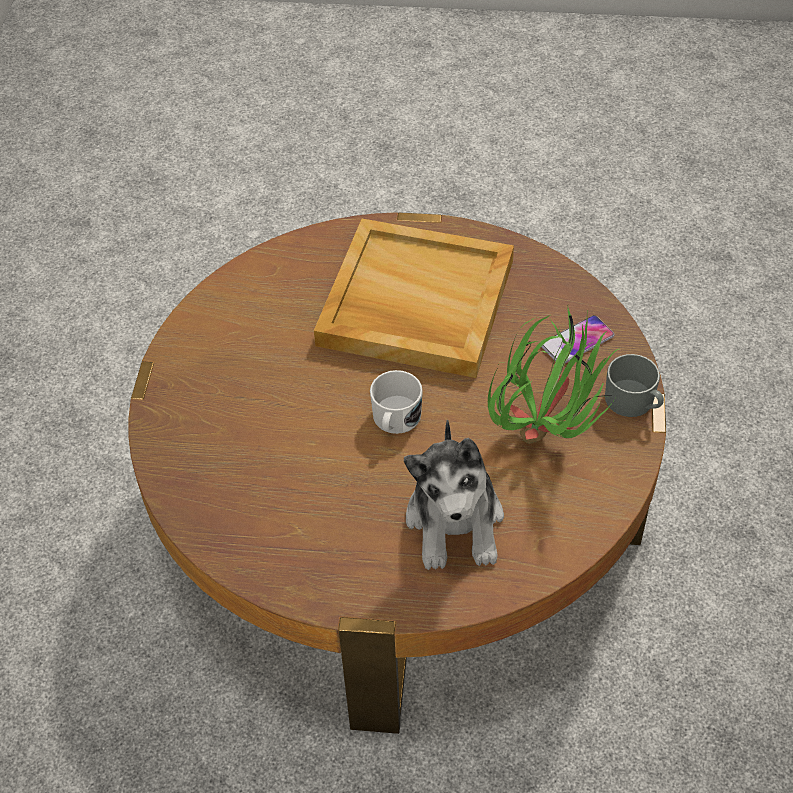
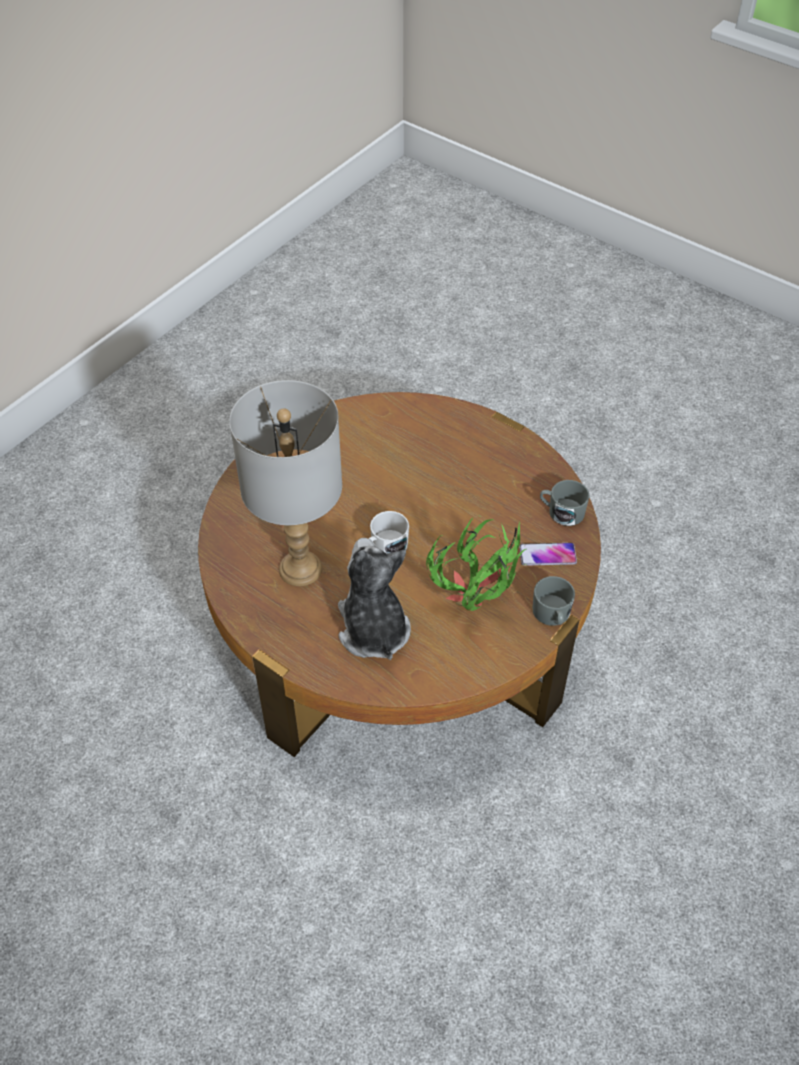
camera: 30 degrees right, 0 degrees up
beige tray [314,219,514,378] -> none
plush toy [404,419,504,570] -> plush toy turned 135 degrees clockwise [338,538,411,660]
none -> grey table lamp [229,380,342,586]
none -> grey mug [540,480,590,526]

